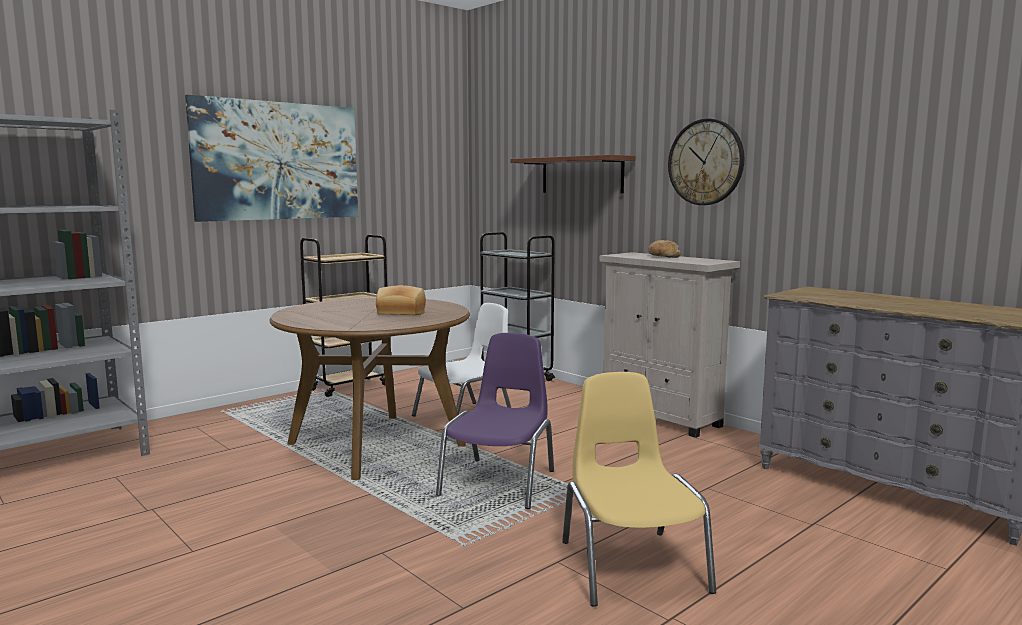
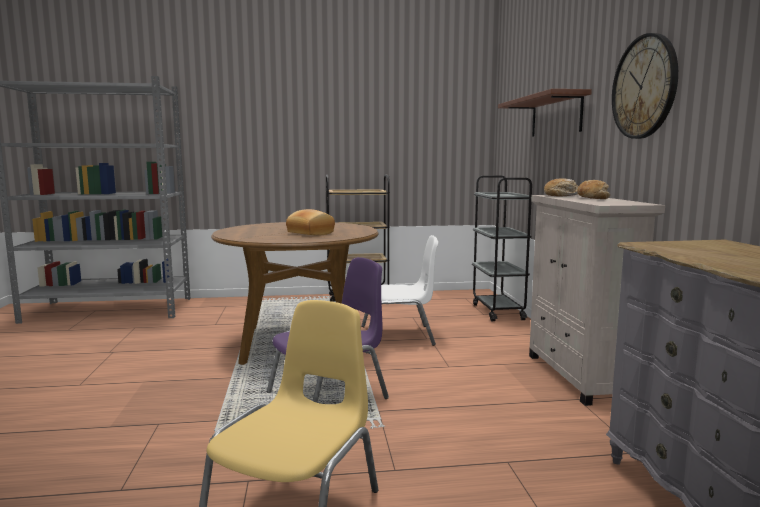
camera: 35 degrees right, 0 degrees up
picture [185,95,358,222] -> none
none -> bread [544,179,578,197]

